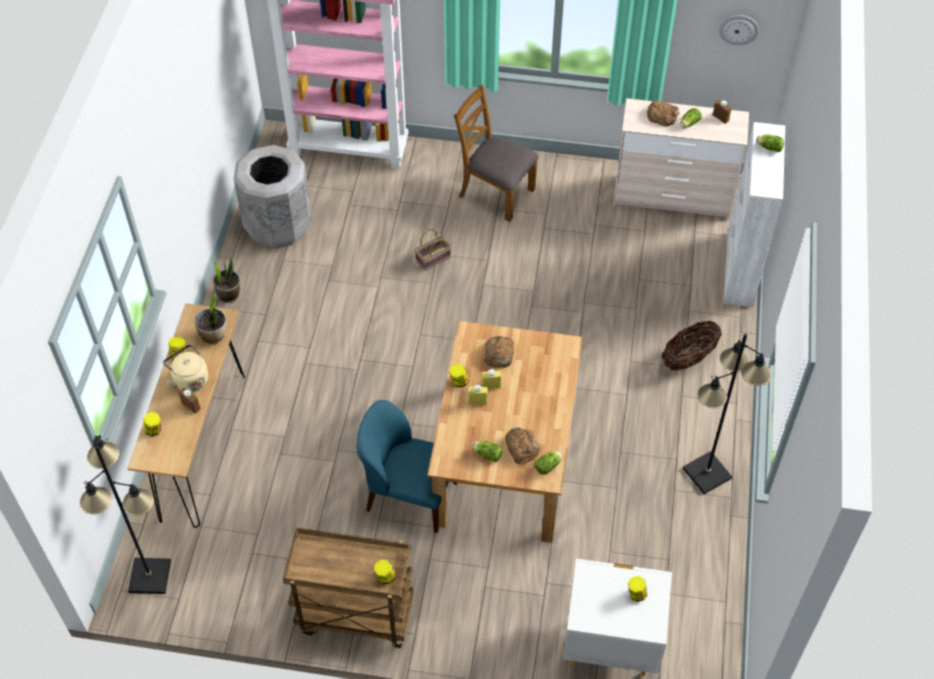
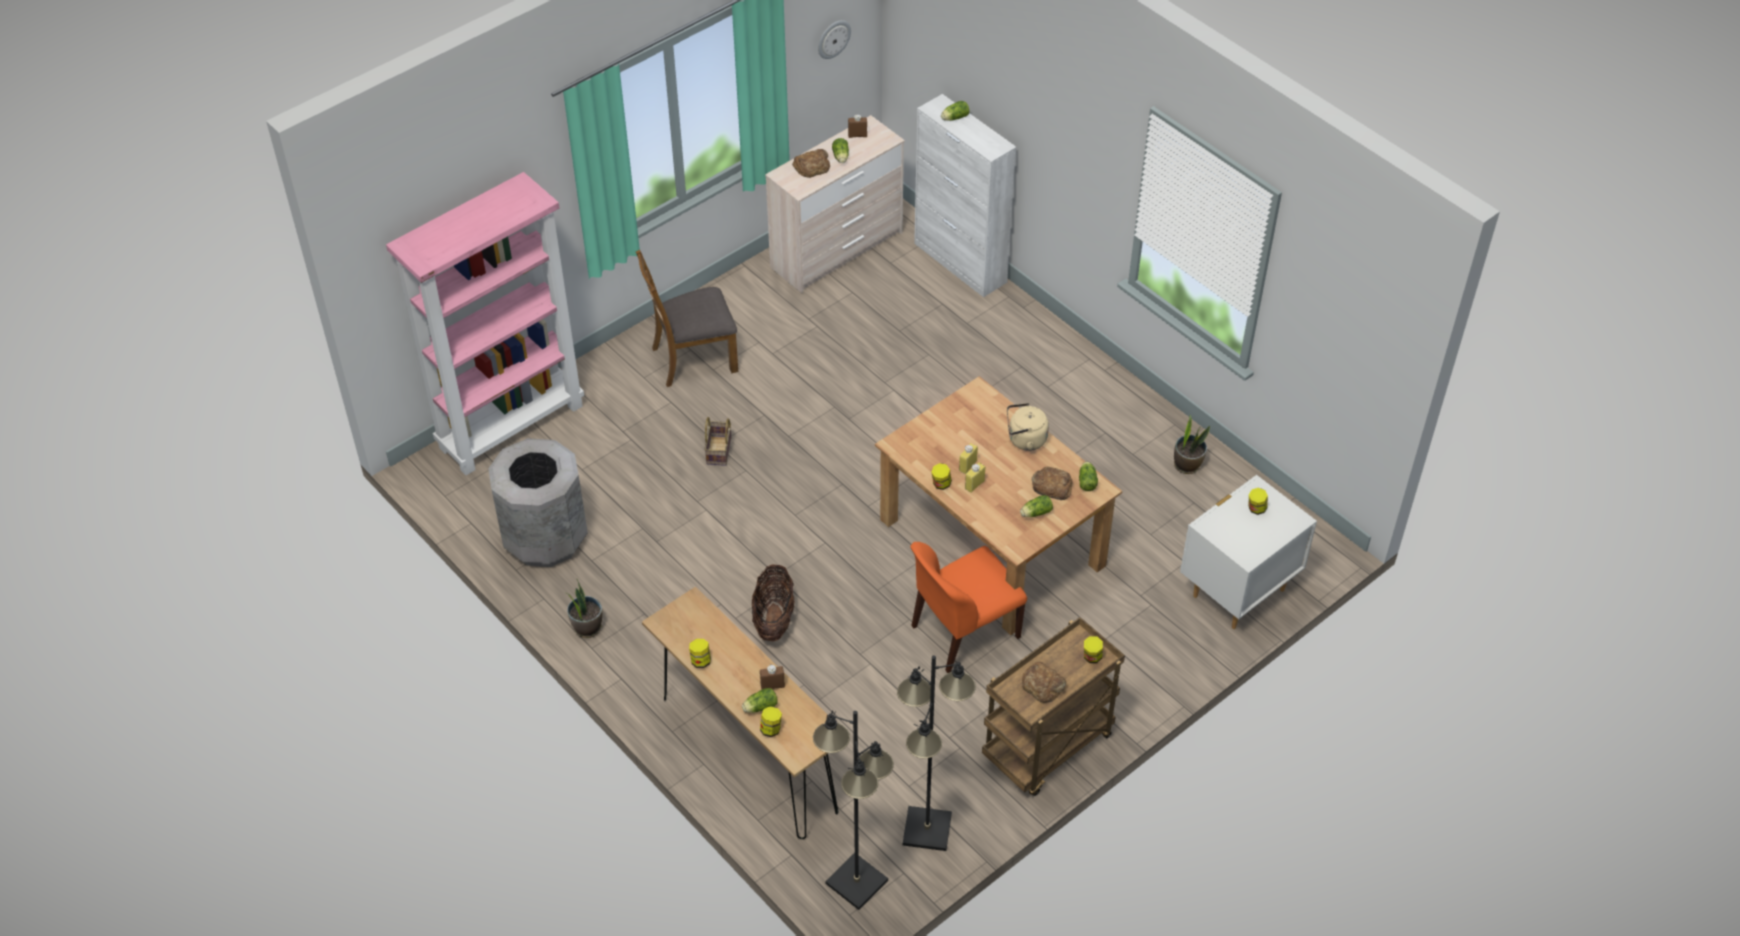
camera: 50 degrees left, 5 degrees down
beige kettle [163,344,208,392] -> beige kettle moved to [1007,403,1049,451]
potted plant [195,293,226,345] -> potted plant moved to [1174,415,1210,474]
blue chair [356,400,457,533] -> orange chair [910,542,1027,673]
bread [484,336,514,368] -> bread moved to [1022,662,1066,703]
basket [662,321,722,370] -> basket moved to [752,564,795,641]
black floor lamp [683,333,772,494] -> black floor lamp moved to [897,655,976,851]
none -> lettuce [742,688,778,713]

